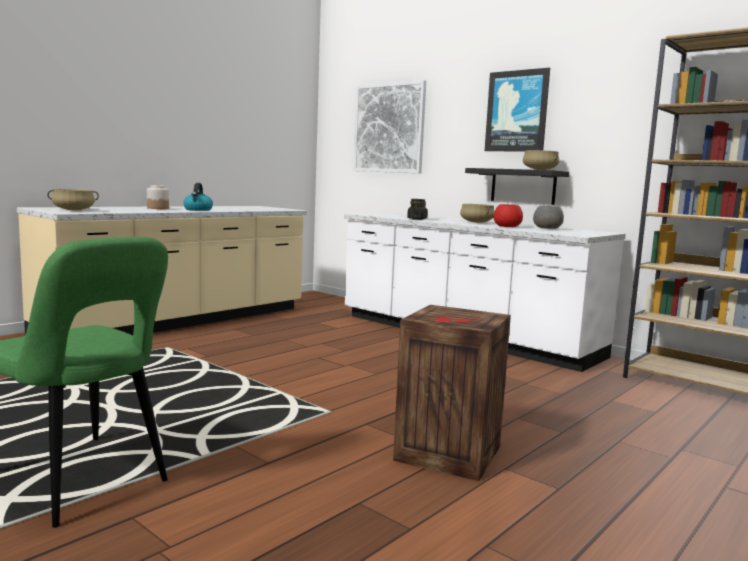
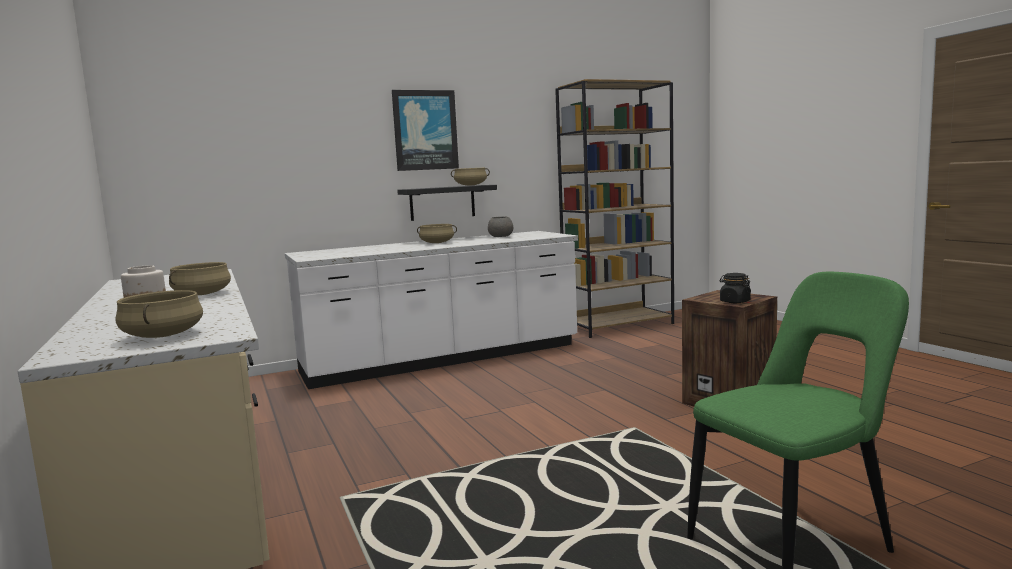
camera: 65 degrees left, 0 degrees up
kettle [183,183,213,211] -> beige cooking pot [169,262,231,295]
picture [353,80,426,173] -> none
black jar [407,199,428,220] -> black jar moved to [720,273,751,303]
red bowl [494,204,523,227] -> none

